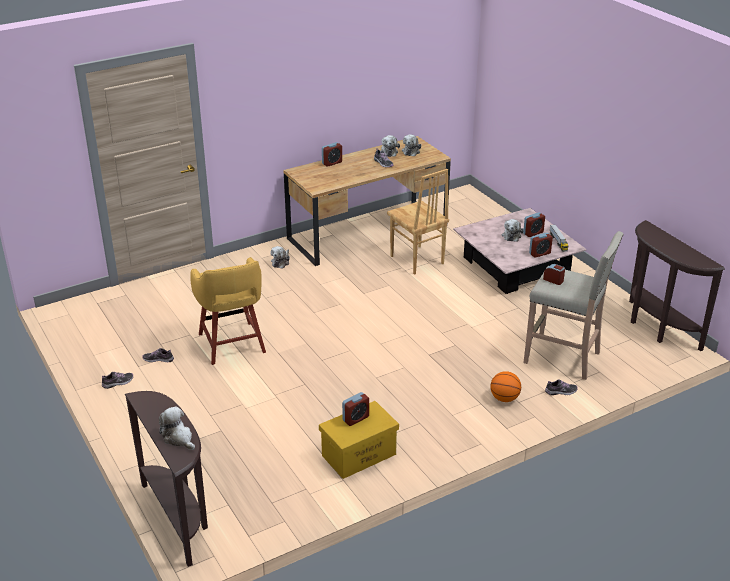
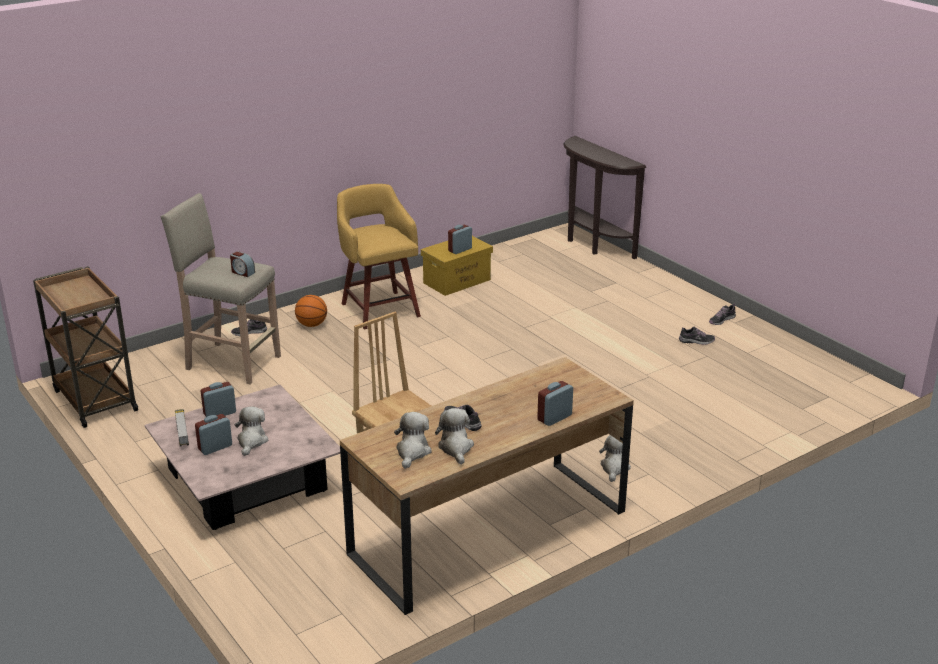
camera: 175 degrees right, 5 degrees down
plush toy [159,406,195,450] -> none
yellow stool [190,257,266,365] -> yellow stool moved to [337,184,421,330]
brown console table [629,220,725,351] -> brown cart [33,266,138,428]

